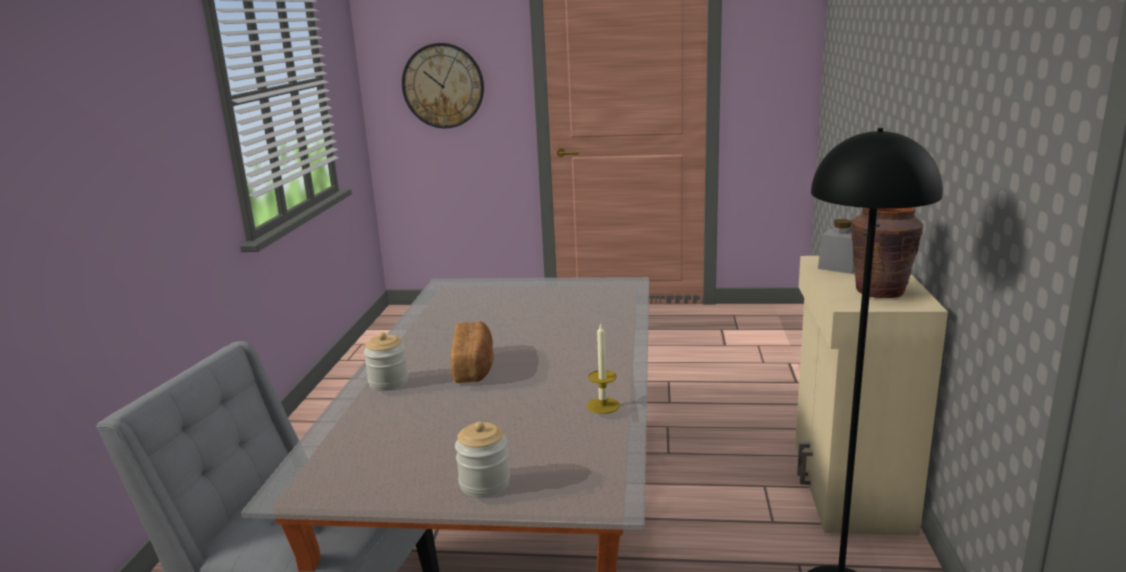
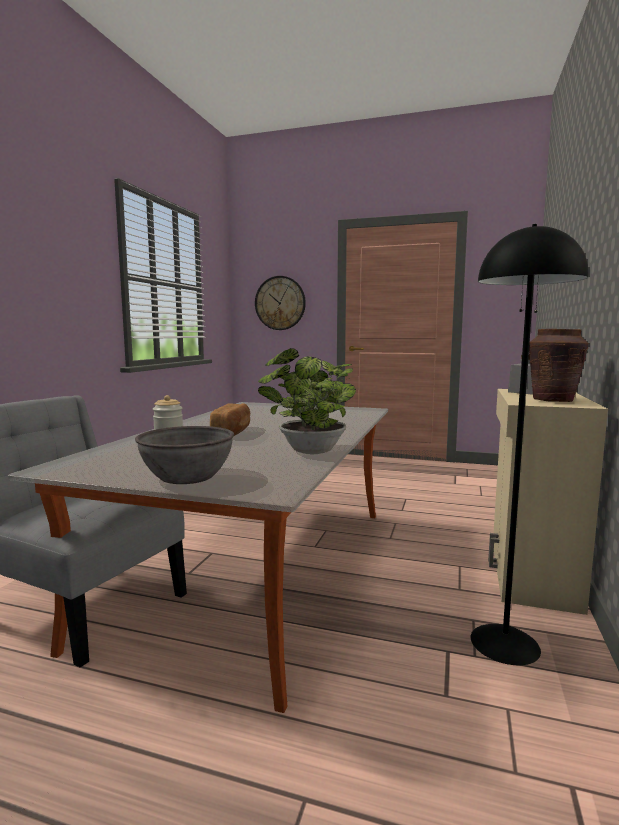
camera: 10 degrees right, 10 degrees down
jar [455,421,510,497] -> grey bowl [135,426,234,484]
candle [587,323,620,414] -> potted plant [258,348,356,455]

